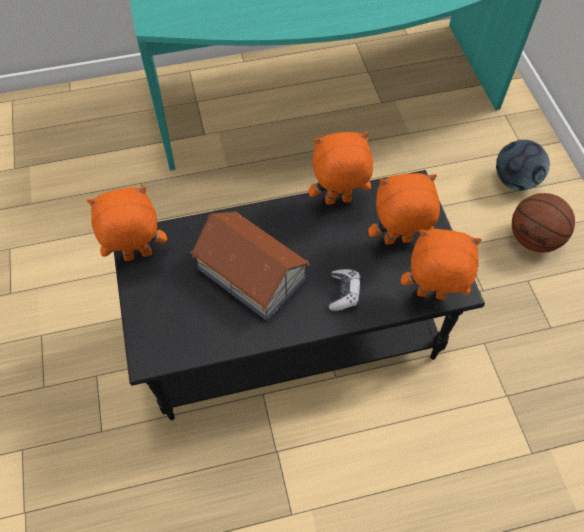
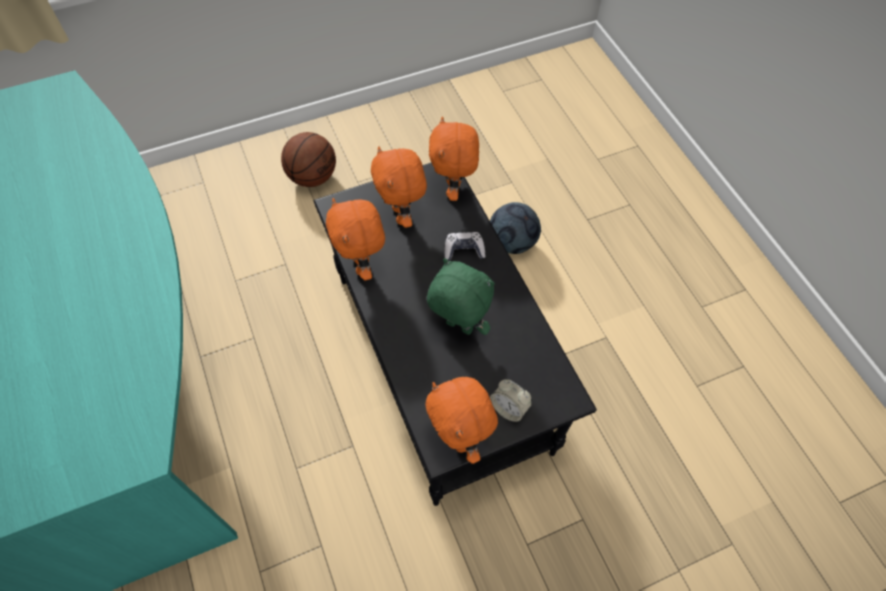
camera: 100 degrees left, 0 degrees up
toy house [191,211,310,321] -> green plush toy [427,258,495,335]
football [496,140,550,191] -> football moved to [490,202,541,254]
none -> alarm clock [490,379,532,422]

